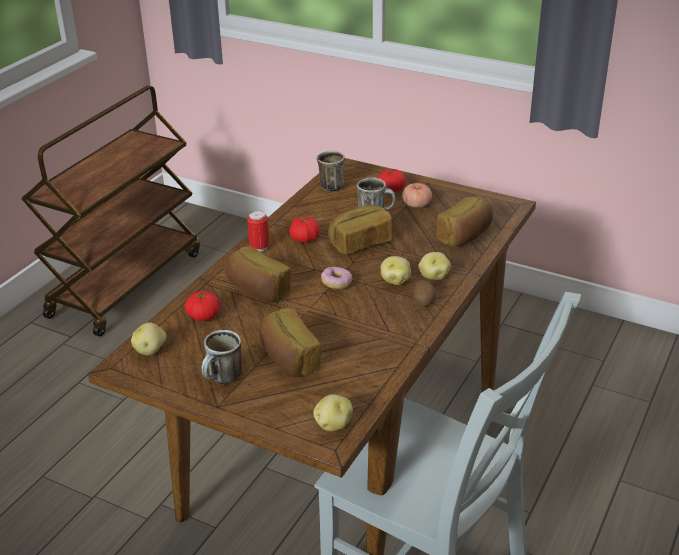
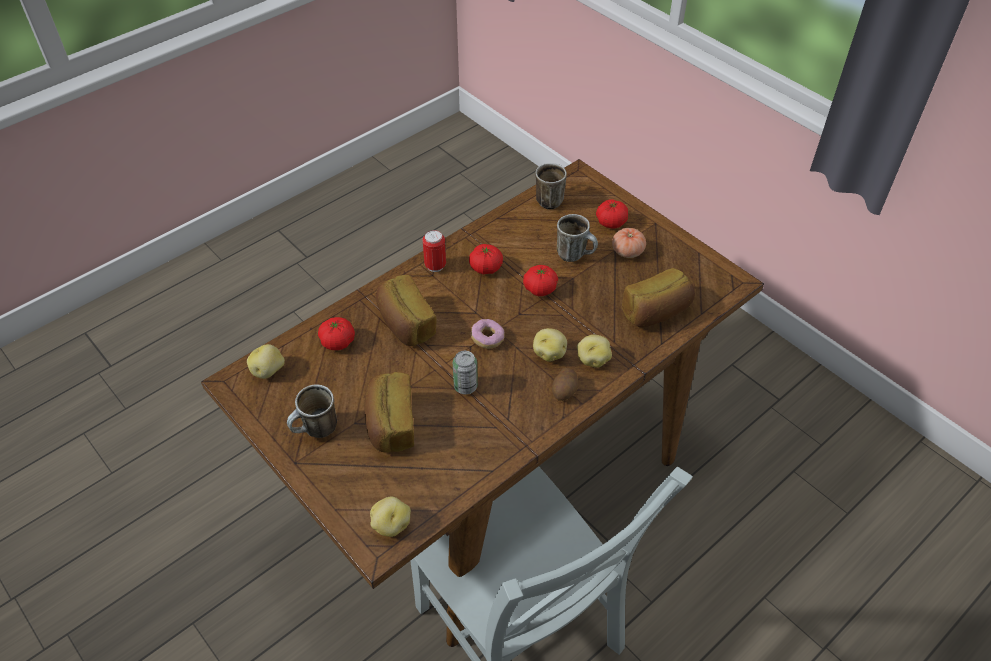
camera: 20 degrees right, 15 degrees up
brown cart [21,85,200,337] -> none
bread [328,205,392,255] -> tomato [523,265,558,296]
none -> can [453,351,478,395]

